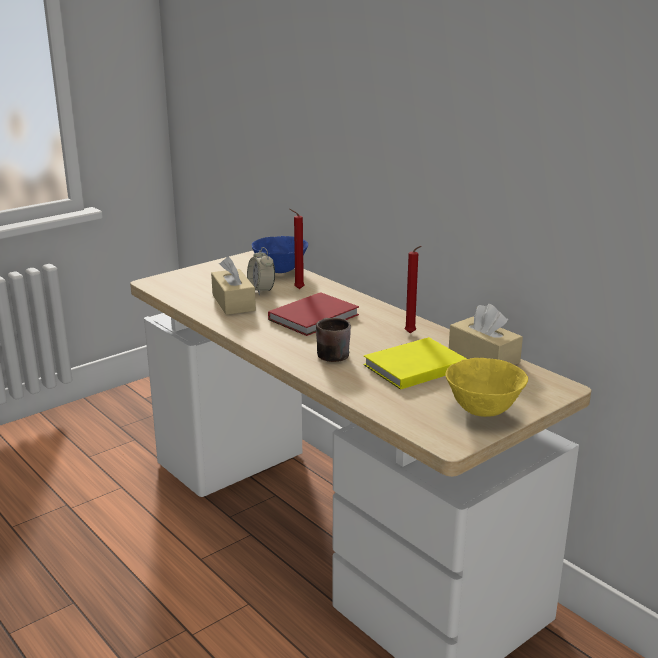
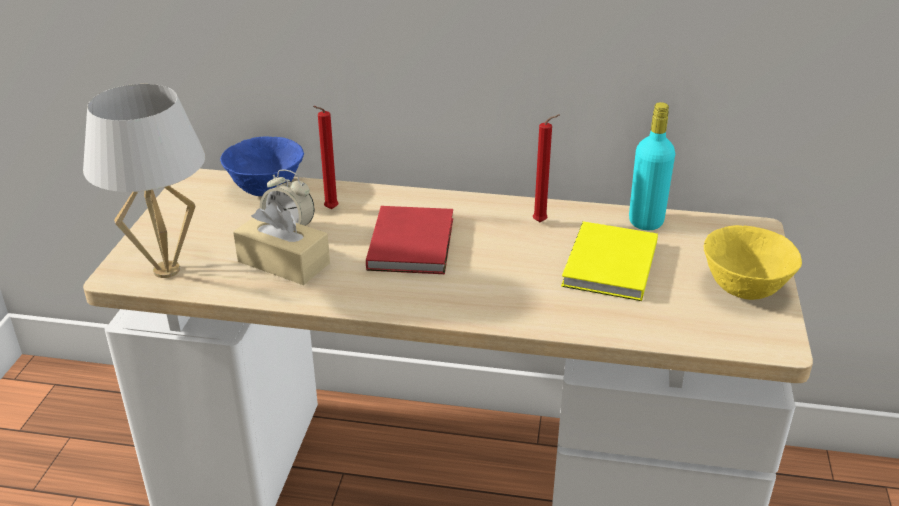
camera: 40 degrees left, 10 degrees up
brown mug [316,318,351,362] -> none
beige tissue box [449,304,523,365] -> turquoise bottle [629,102,675,230]
none -> white table lamp [83,84,205,278]

